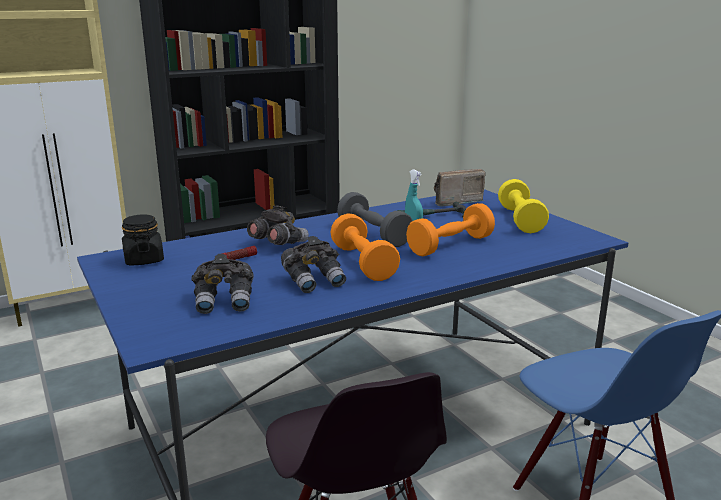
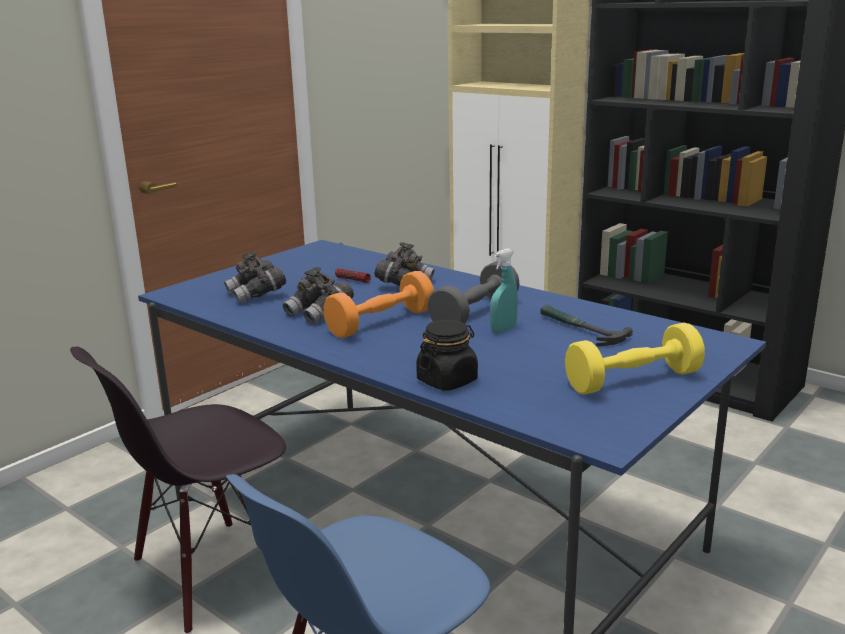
camera: 70 degrees right, 0 degrees up
black jar [122,215,164,266] -> black jar moved to [416,320,478,390]
orange dumbbell [406,203,495,256] -> none
radio [434,169,486,206] -> none

